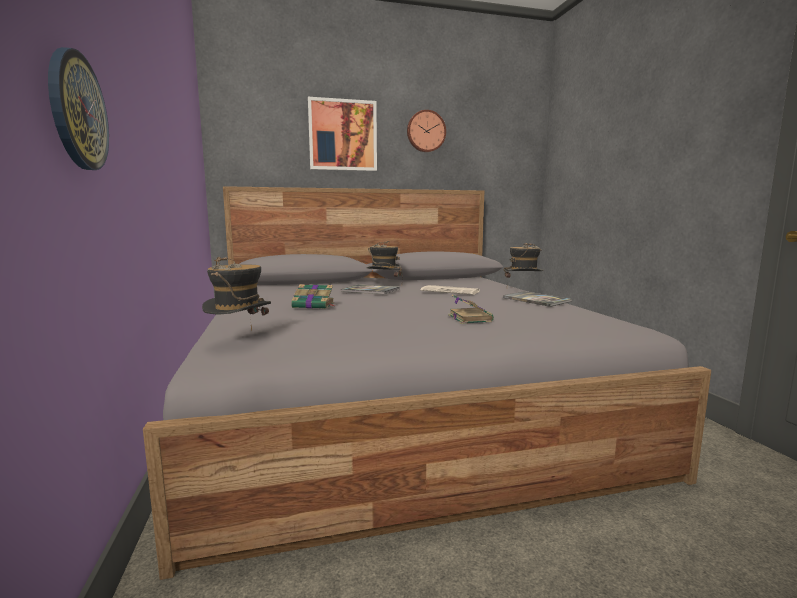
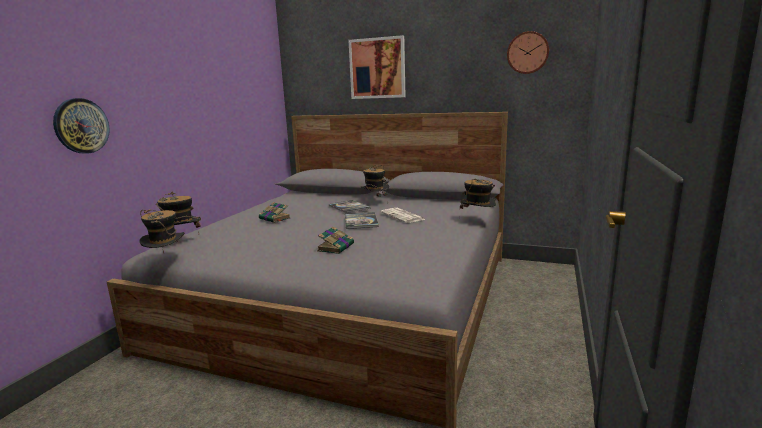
camera: 35 degrees right, 5 degrees up
wall clock [407,110,446,152] -> wall clock moved to [507,31,549,74]
book [503,291,572,307] -> book moved to [345,212,379,229]
none -> hat [139,209,185,253]

